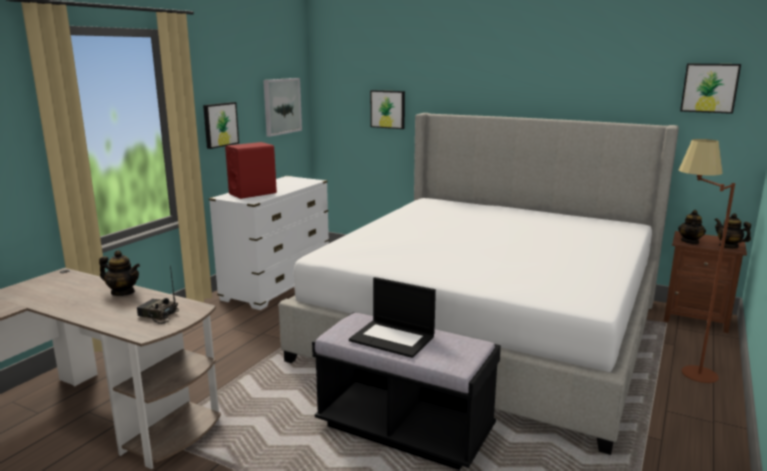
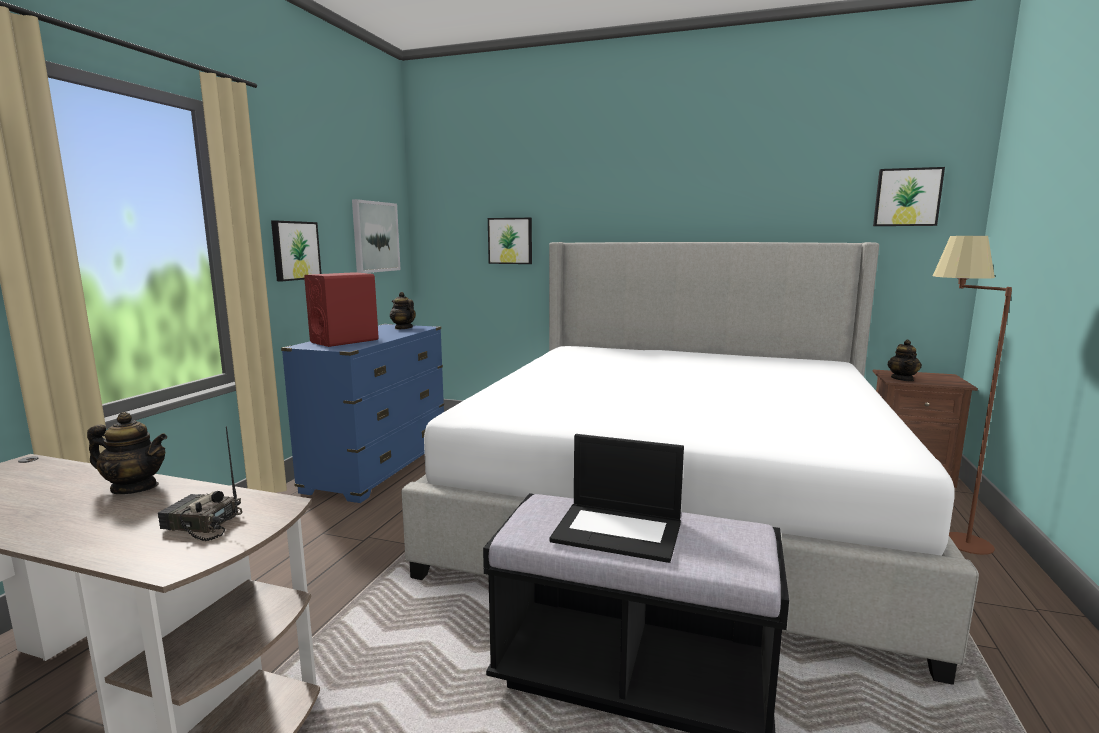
camera: 10 degrees left, 5 degrees down
white dresser [209,176,329,310] -> blue dresser [281,324,444,503]
teapot [715,213,751,249] -> teapot moved to [390,292,416,329]

